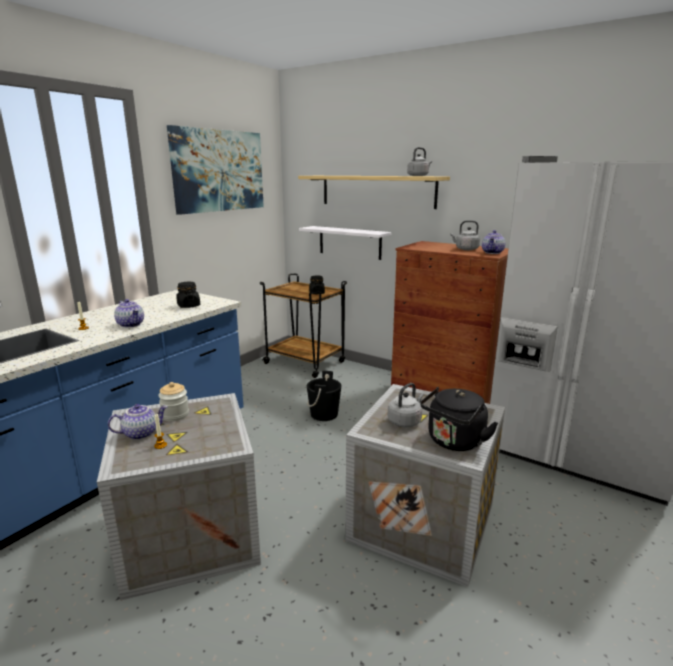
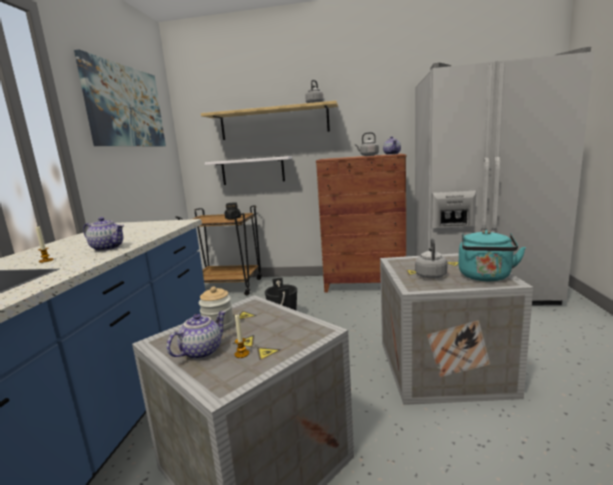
camera: 25 degrees left, 5 degrees down
black jar [176,282,200,308] -> none
black kettle [420,387,498,451] -> turquoise kettle [458,230,526,281]

